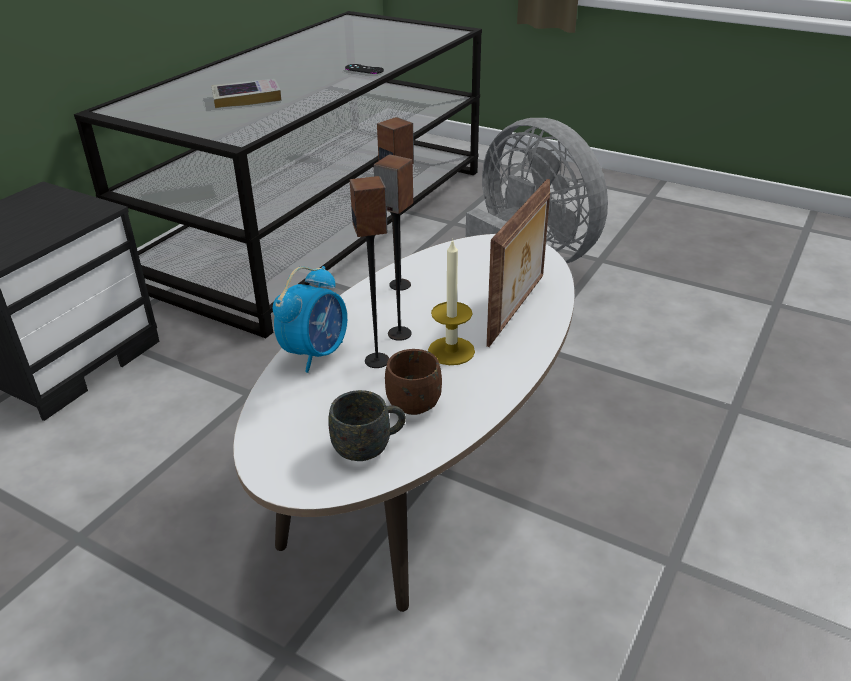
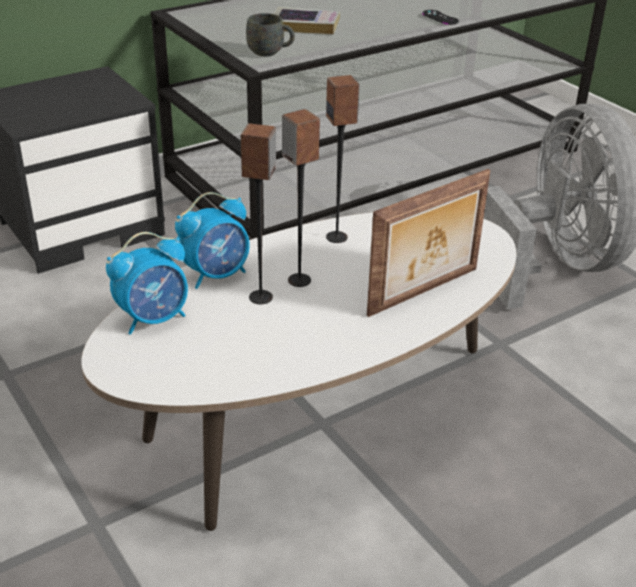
camera: 25 degrees right, 0 degrees up
grey mug [328,390,406,461] -> grey mug moved to [246,13,295,56]
brown mug [385,349,442,415] -> none
candle [428,238,475,365] -> none
none -> alarm clock [106,232,188,335]

